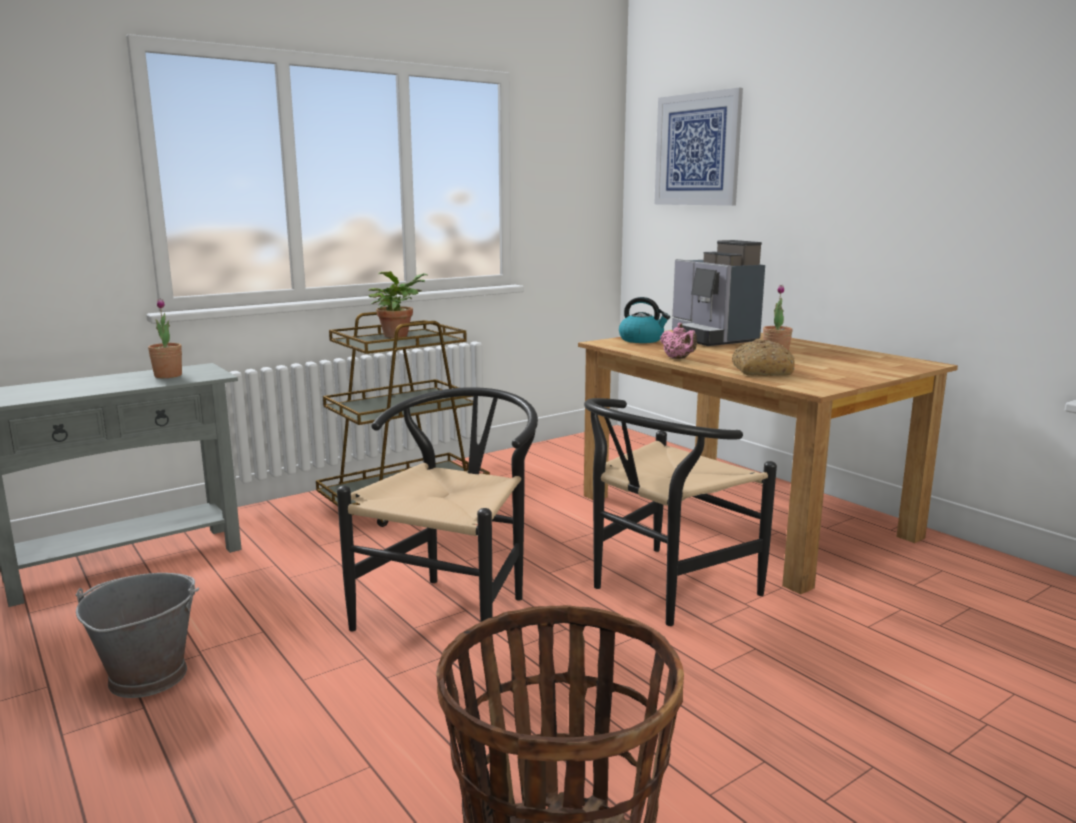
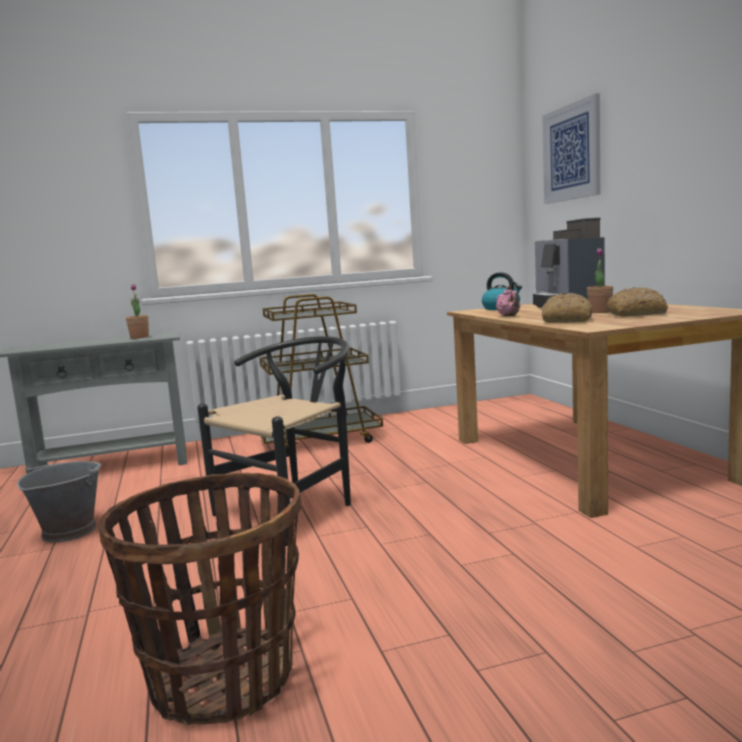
camera: 20 degrees right, 5 degrees down
potted plant [368,271,427,338] -> none
black chair [584,398,777,626] -> none
none -> bread [607,287,668,317]

